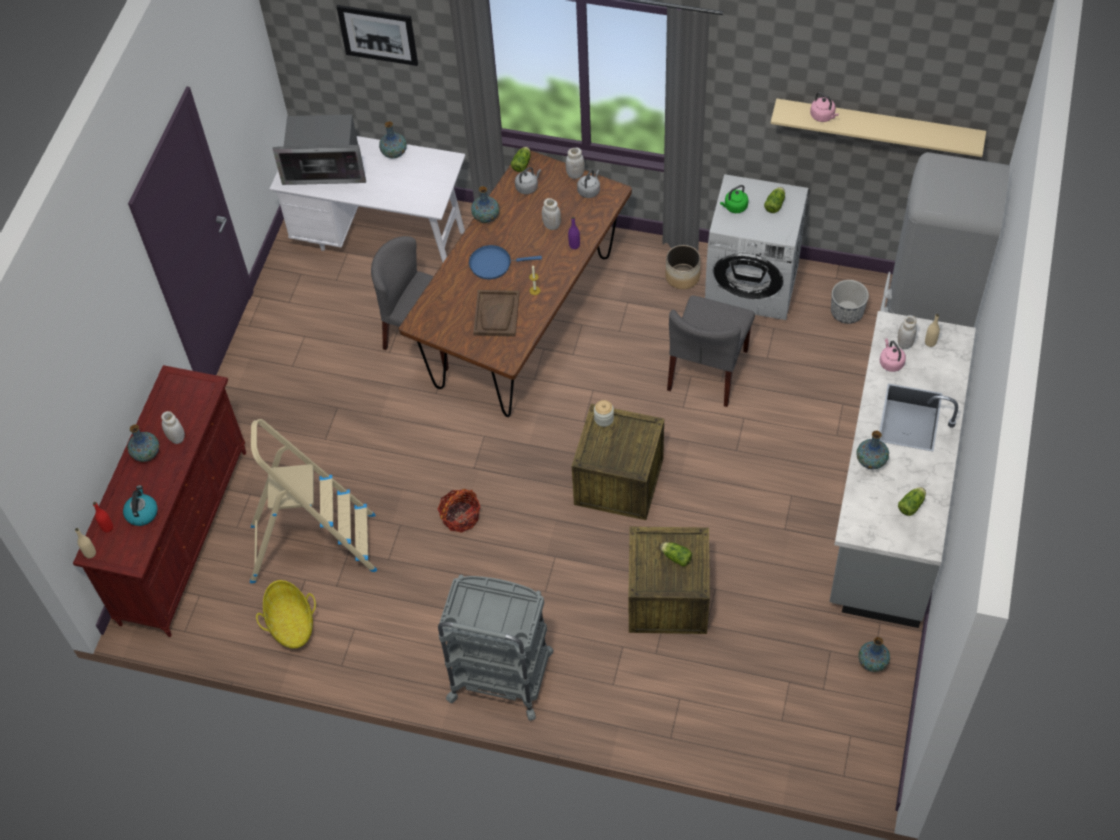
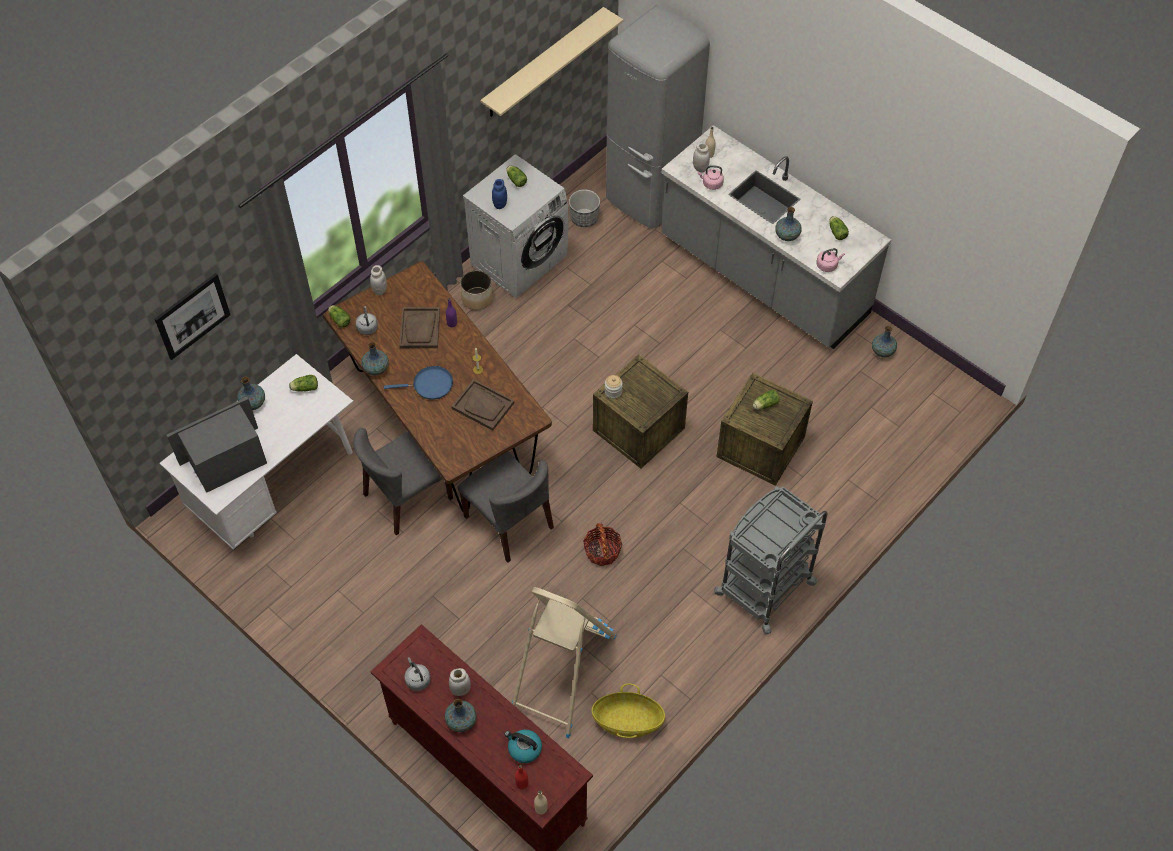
camera: 65 degrees left, 0 degrees up
microwave [273,114,366,185] -> microwave turned 150 degrees counterclockwise [167,397,267,493]
blue frying pan [469,245,542,279] -> blue frying pan turned 120 degrees counterclockwise [384,366,453,400]
white jar [542,198,561,230] -> brown tray [399,307,440,348]
grey kettle [577,170,600,198] -> grey kettle moved to [405,657,431,691]
grey chair [667,295,755,407] -> grey chair moved to [458,451,554,563]
green kettle [720,185,748,213] -> blue jar [492,179,507,209]
pink kettle [810,92,839,122] -> pink kettle moved to [816,248,845,272]
none -> lettuce [289,375,318,392]

